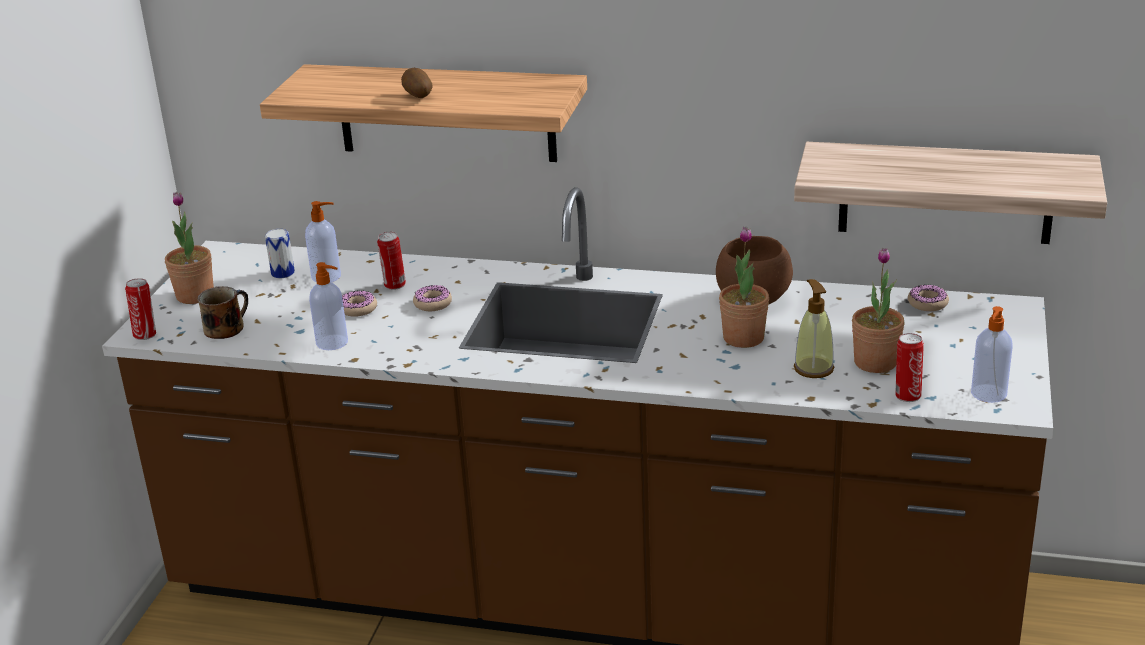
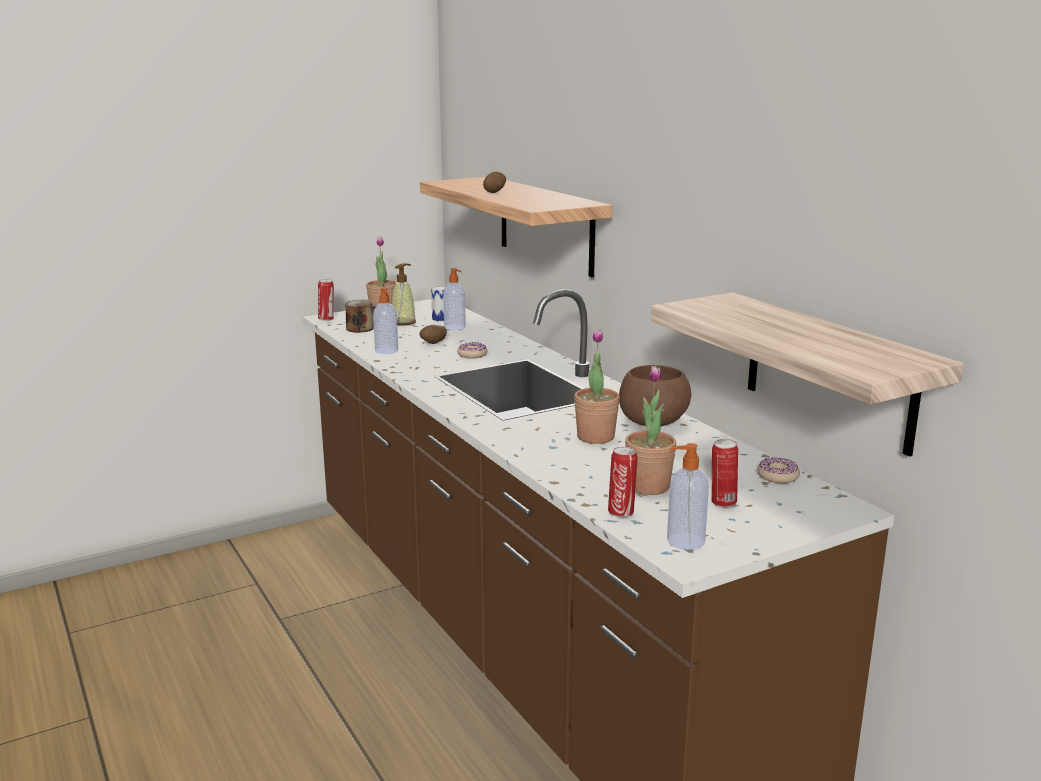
camera: 45 degrees right, 10 degrees down
donut [342,290,377,317] -> potato [419,325,447,344]
can [377,232,406,290] -> can moved to [711,439,738,508]
soap dispenser [794,279,835,378] -> soap dispenser moved to [392,263,416,326]

